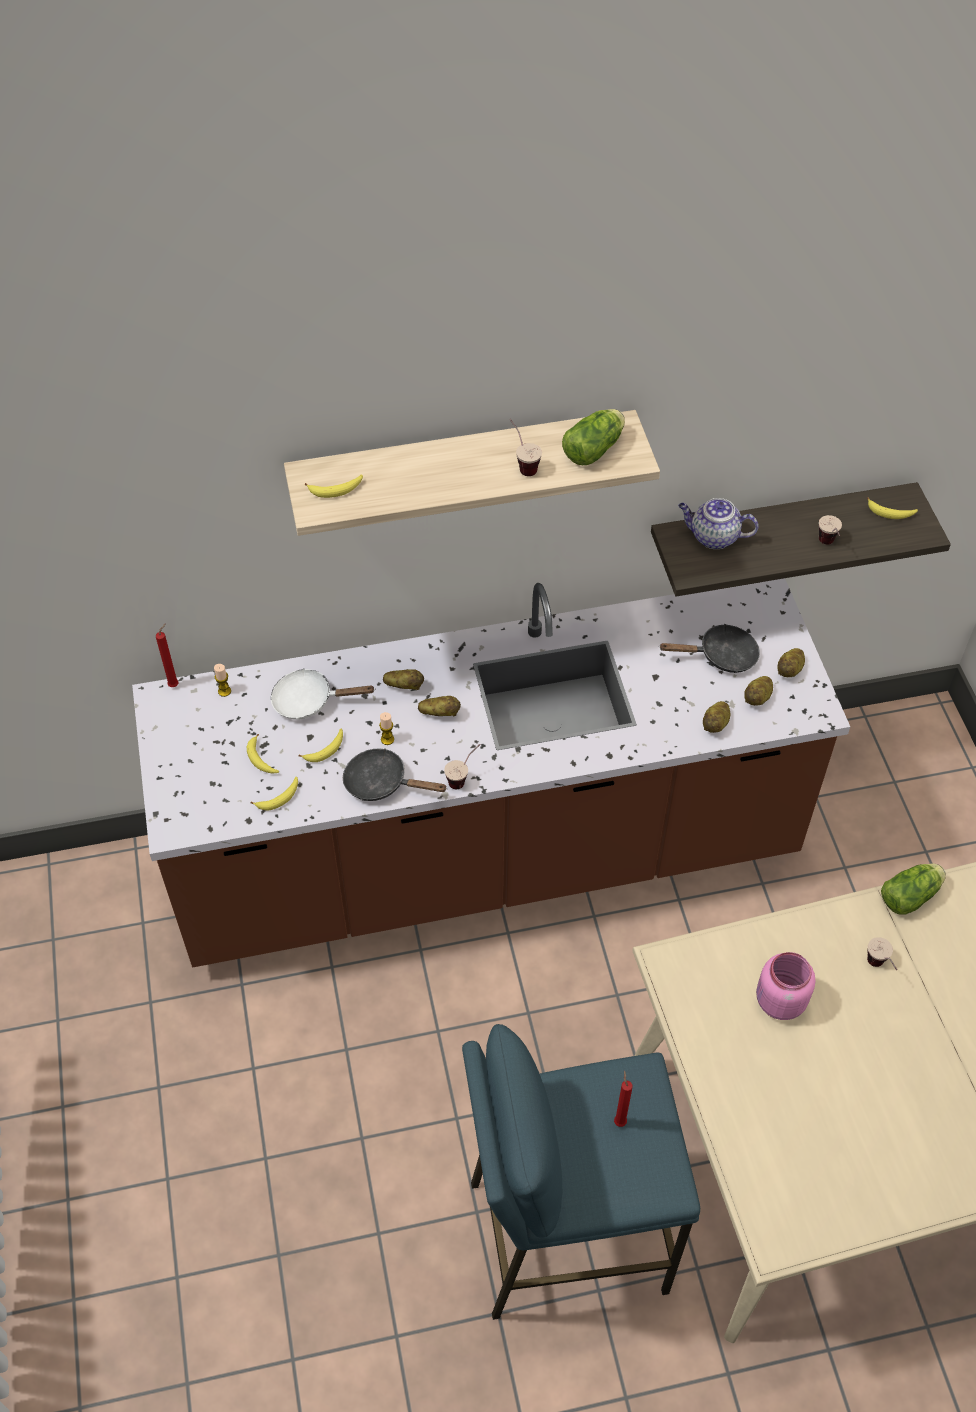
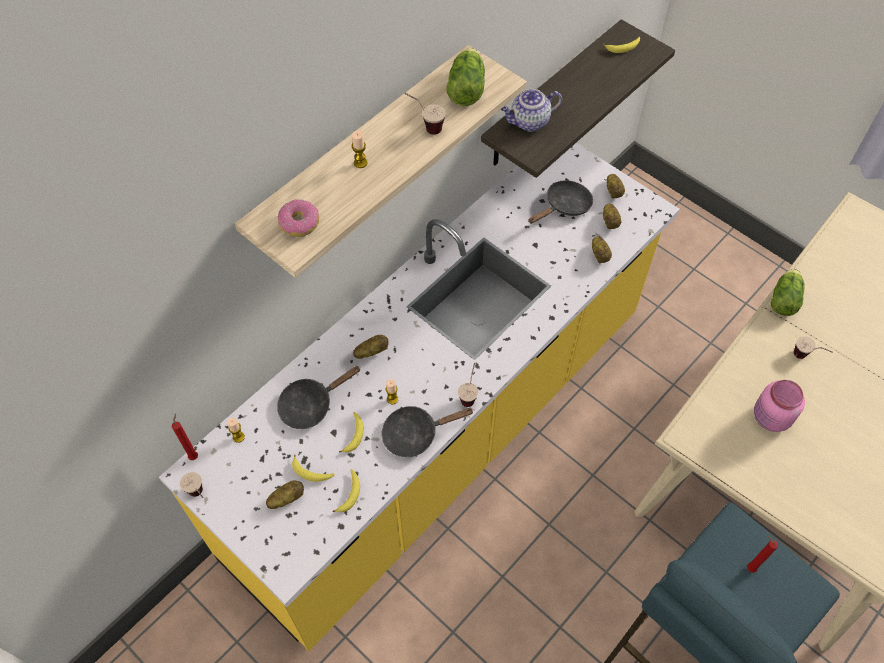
camera: 35 degrees left, 5 degrees up
brown counter [132,578,850,967] -> yellow counter [159,143,680,651]
white frying pan [271,668,375,720] -> black frying pan [277,366,361,429]
banana [305,474,363,498] -> donut [278,199,319,237]
potato [418,696,461,717] -> potato moved to [266,480,304,509]
cup [819,515,842,544] -> cup moved to [180,472,203,498]
none -> candle [351,130,367,168]

